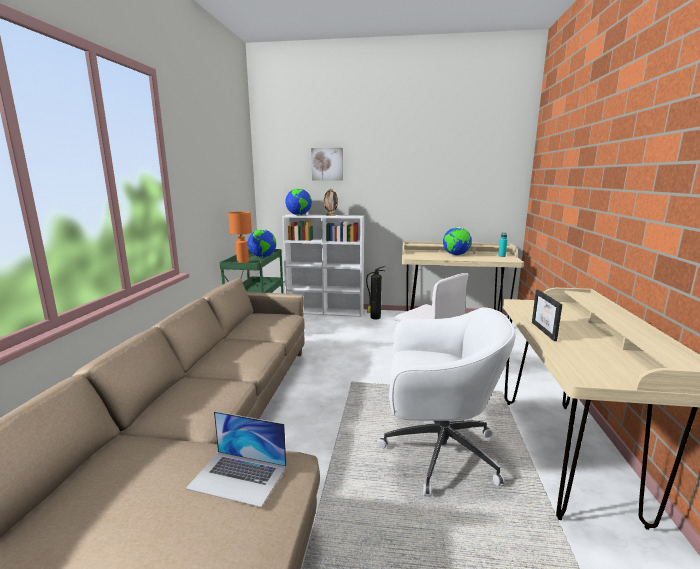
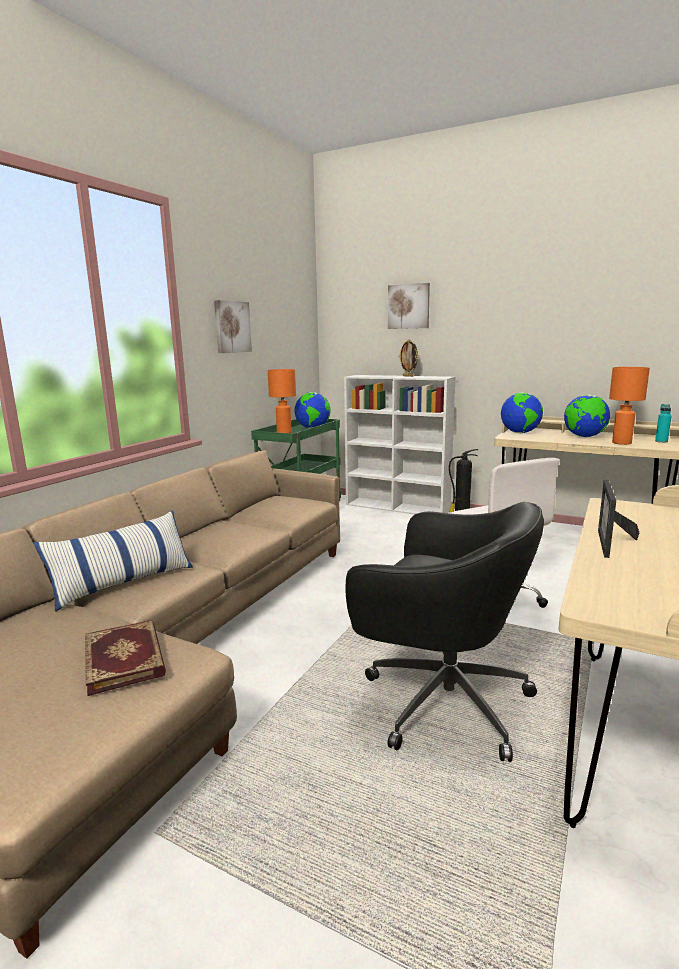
camera: 20 degrees right, 0 degrees up
laptop [186,411,287,507] -> book [85,620,166,696]
globe [285,188,312,215] -> globe moved to [501,393,543,433]
white office chair [377,307,515,497] -> black office chair [346,502,544,762]
none -> pillow [34,510,193,612]
none -> picture [214,300,252,353]
none -> orange table lamp [609,367,650,445]

